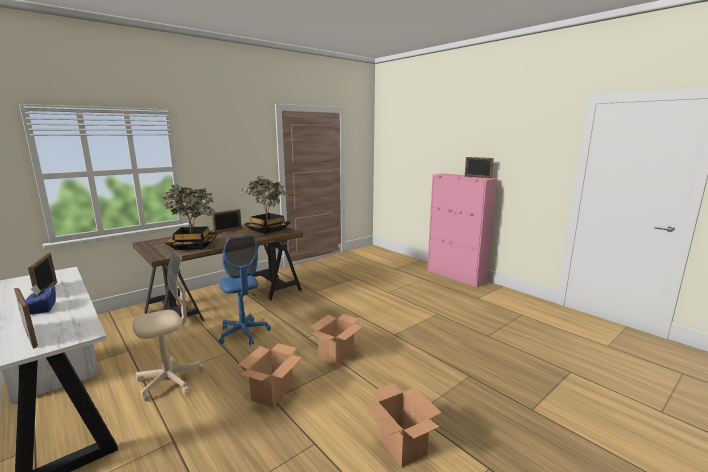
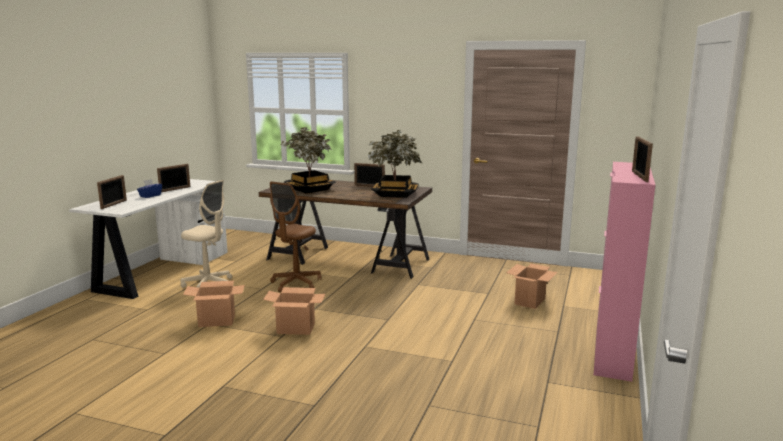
camera: 60 degrees right, 0 degrees up
blue office chair [219,235,271,345] -> brown office chair [270,182,322,292]
cardboard box [366,384,442,468] -> cardboard box moved to [506,264,558,309]

